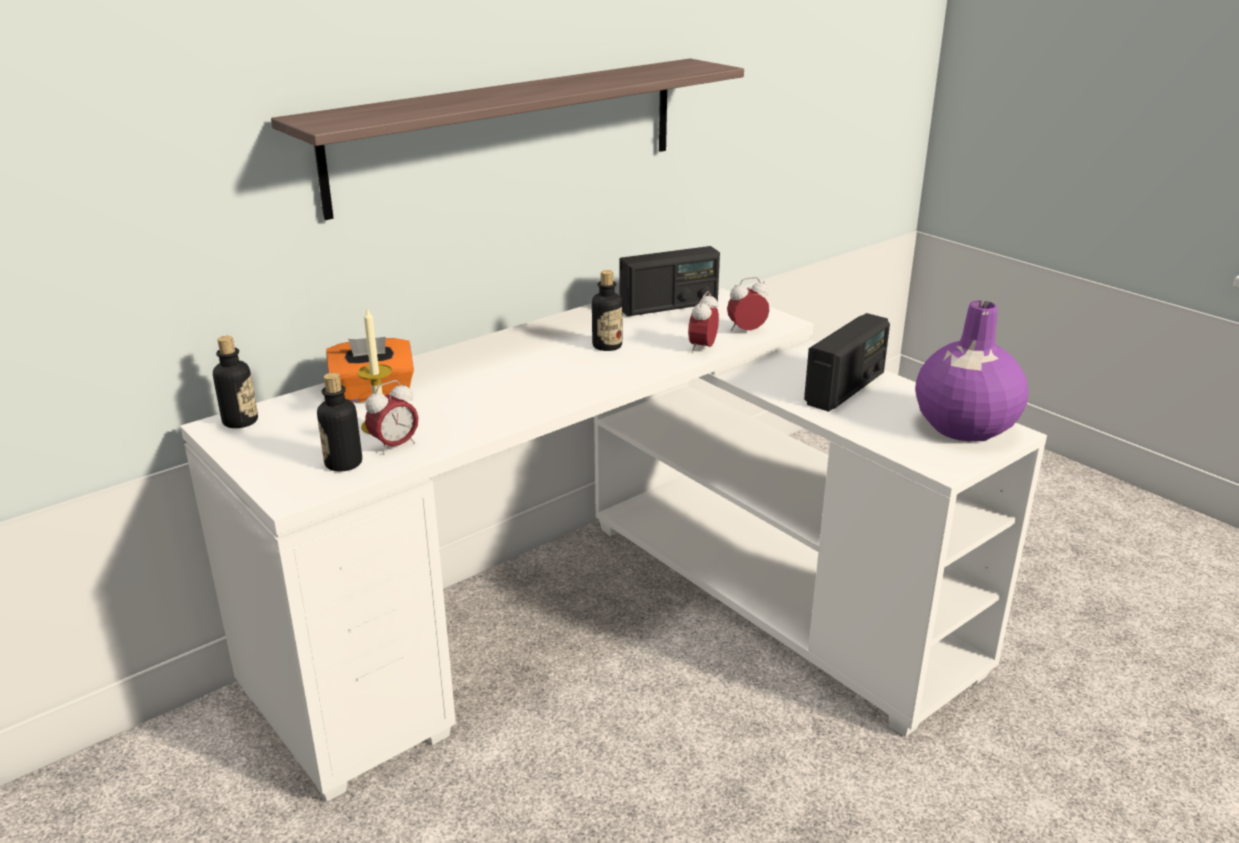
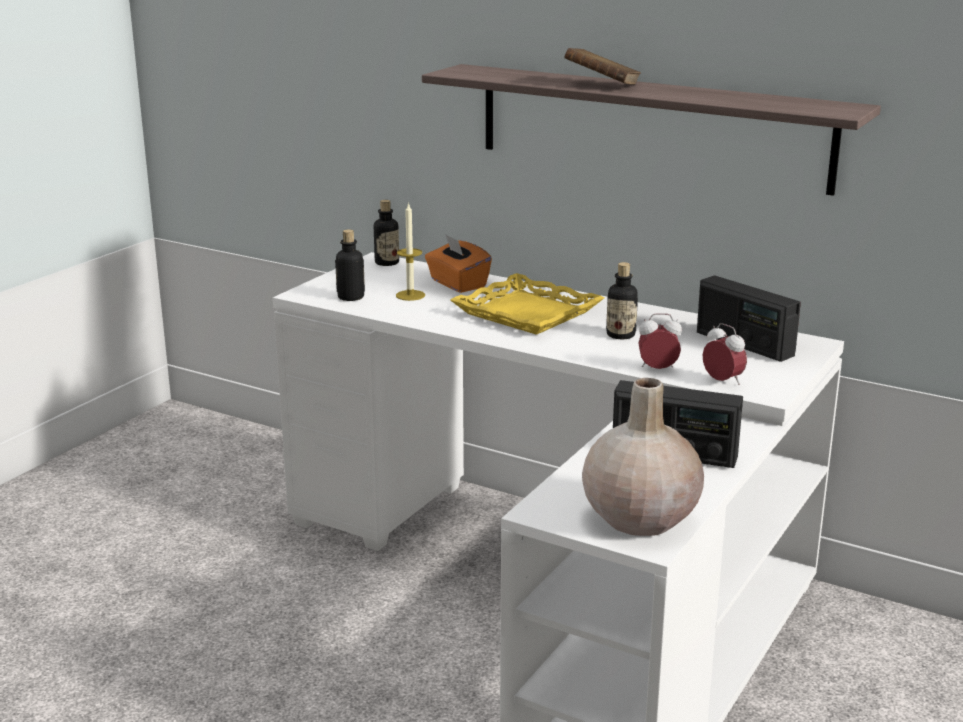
camera: 70 degrees right, 5 degrees down
alarm clock [365,380,419,455] -> none
purple vase [915,301,1028,442] -> beige vase [582,378,704,536]
none -> yellow tray [450,273,604,335]
none -> brown book [564,48,641,85]

